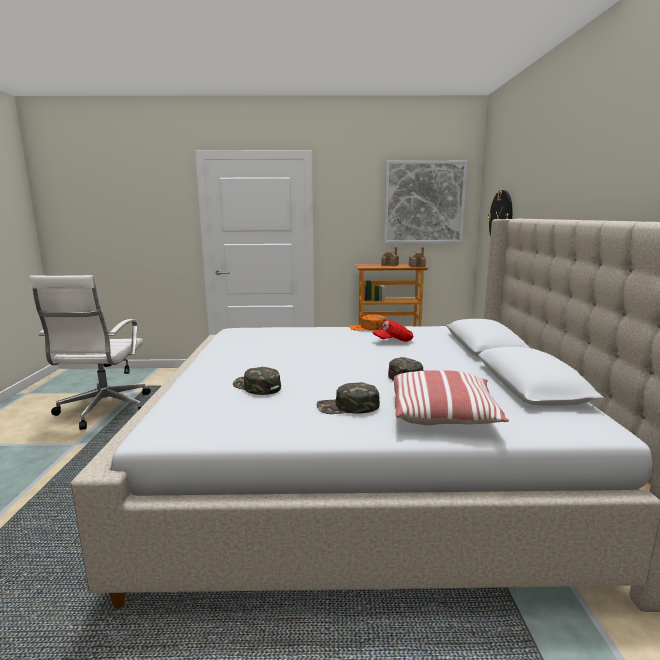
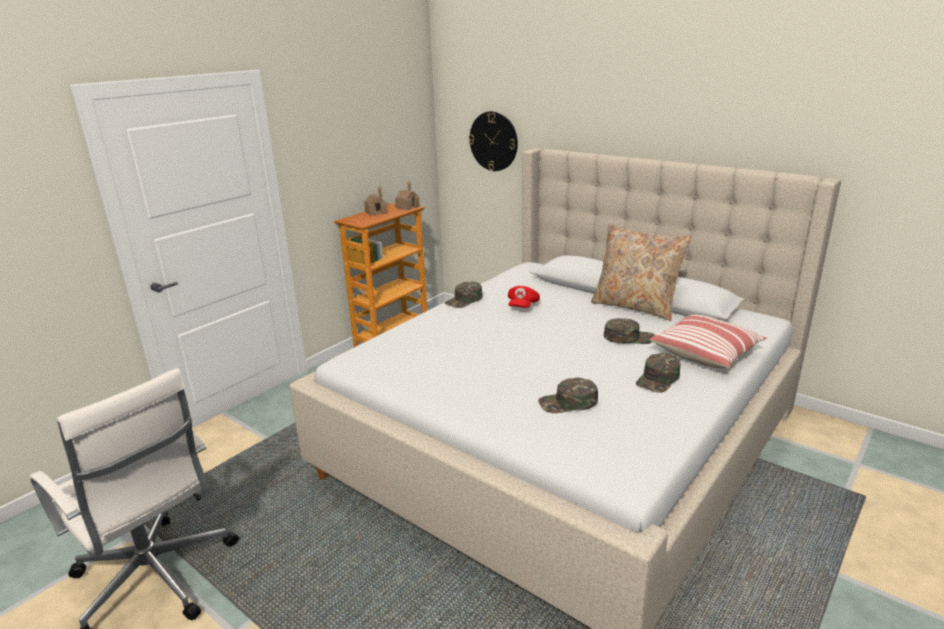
camera: 50 degrees left, 10 degrees up
orange cap [349,314,386,331] -> green cap [445,281,483,308]
picture [384,160,468,243] -> none
none -> beige pillow [591,224,691,321]

